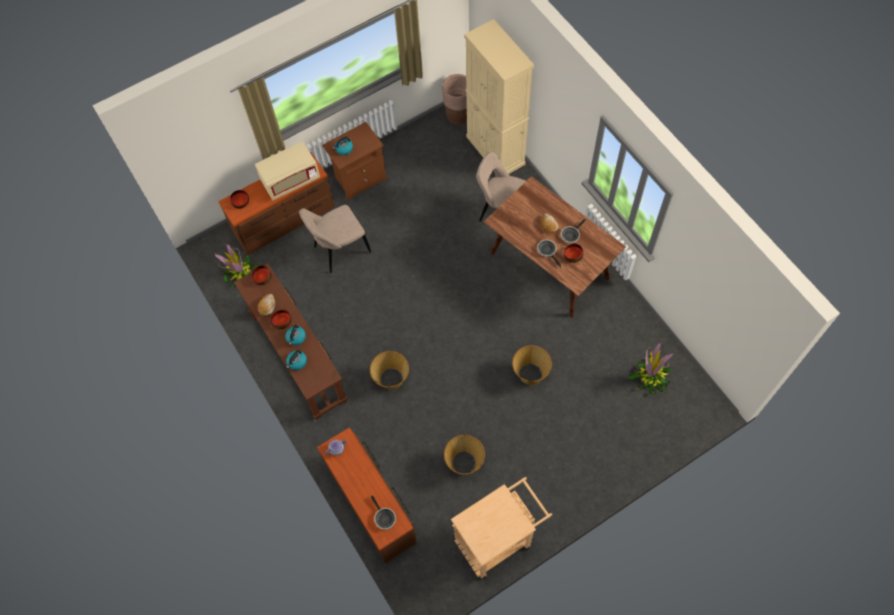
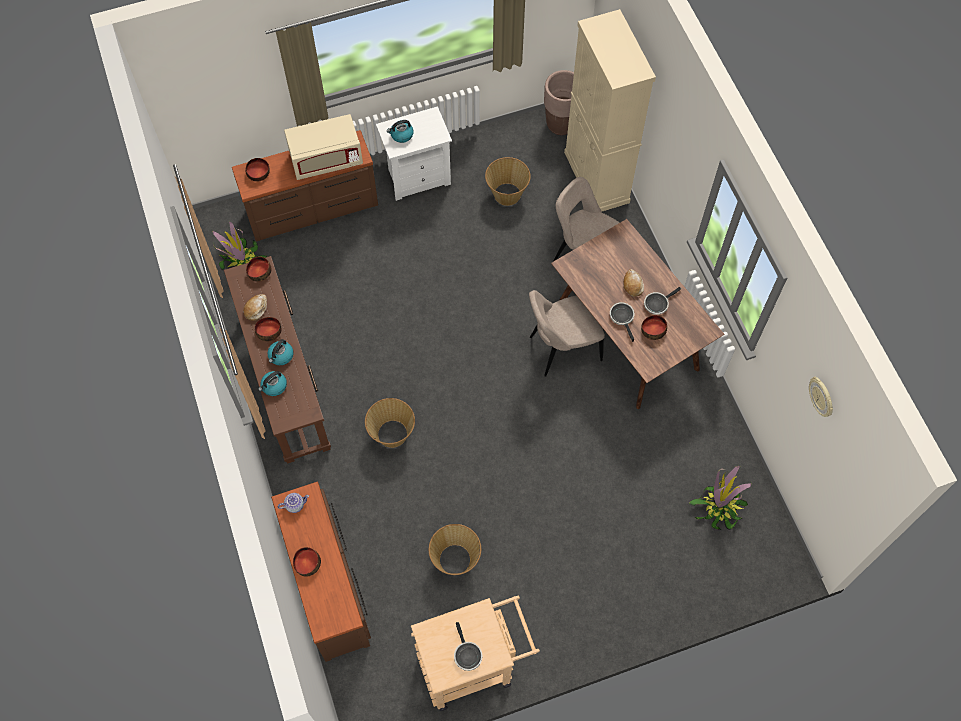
camera: 10 degrees right, 0 degrees up
beige chair [299,205,371,273] -> beige chair moved to [529,290,605,377]
brown nightstand [322,122,387,201] -> white nightstand [376,106,452,201]
frying pan [371,495,396,530] -> frying pan moved to [454,622,482,671]
basket [512,345,552,385] -> basket moved to [485,157,531,206]
none -> bowl [293,547,321,577]
none -> wall clock [809,376,833,417]

